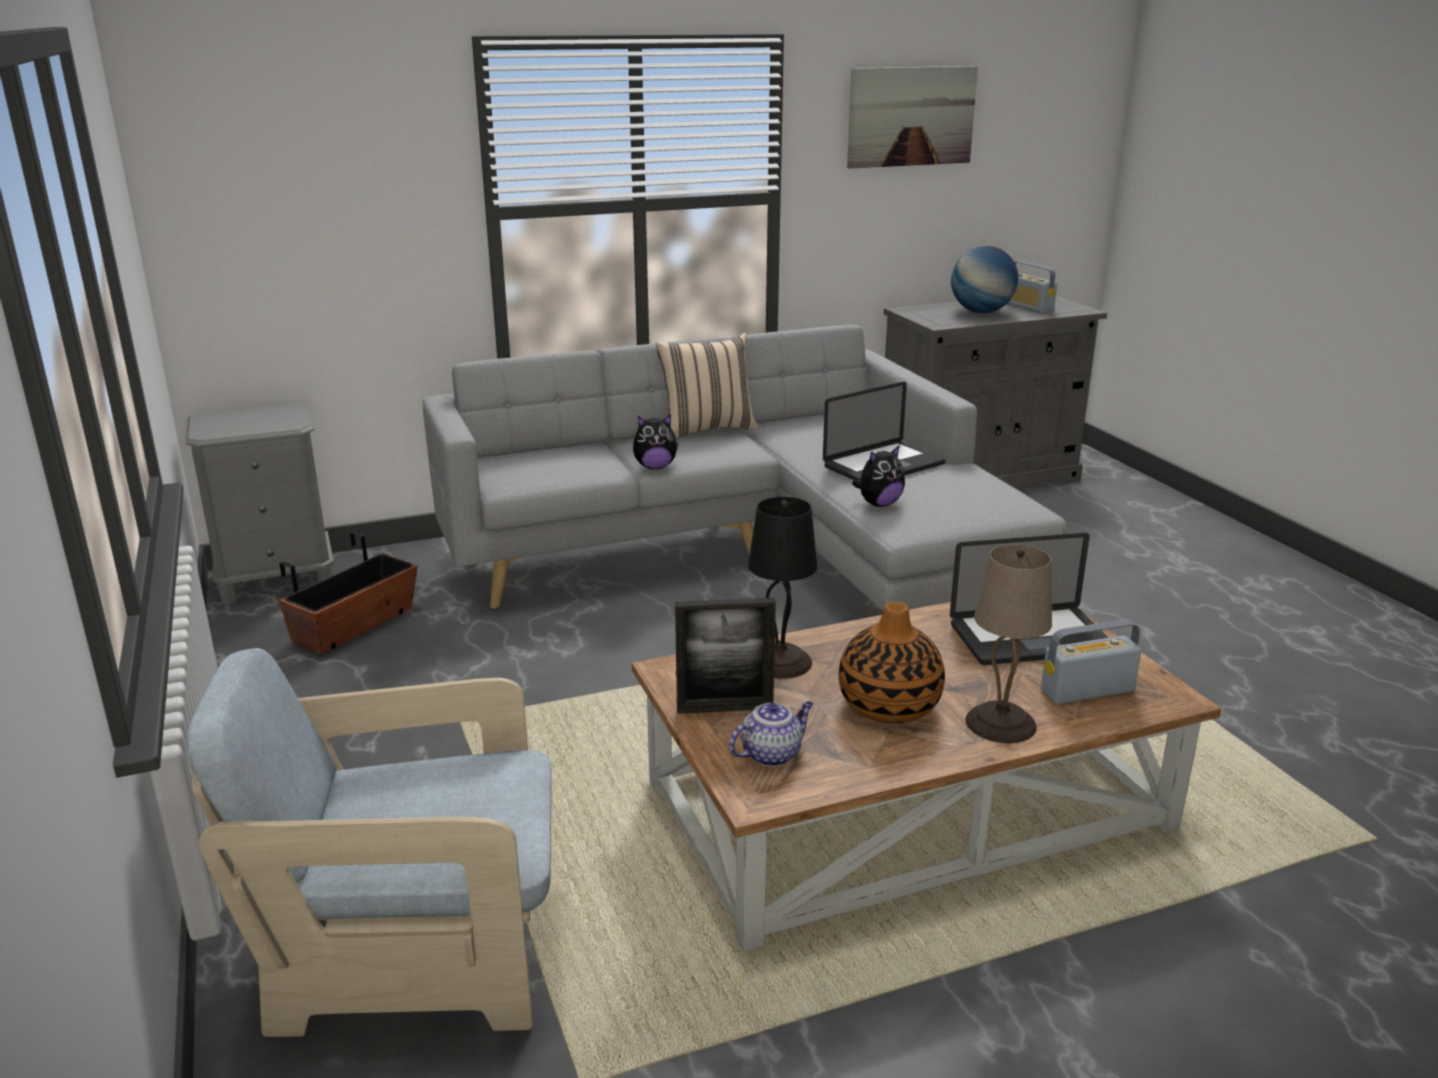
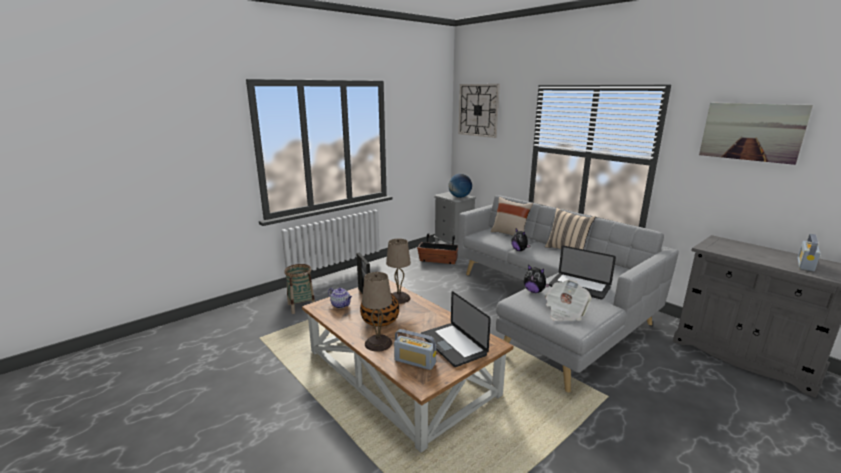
camera: 70 degrees right, 5 degrees down
beige armchair [187,648,552,1037] -> basket [284,264,315,314]
black table lamp [748,497,817,679] -> beige table lamp [386,239,411,304]
globe [951,246,1018,313] -> globe moved to [448,174,472,198]
radio [1041,620,1142,704] -> radio turned 150 degrees clockwise [394,329,436,370]
none -> wall clock [458,84,500,138]
none -> beige pillow [491,197,533,236]
none -> newspaper [545,280,592,321]

